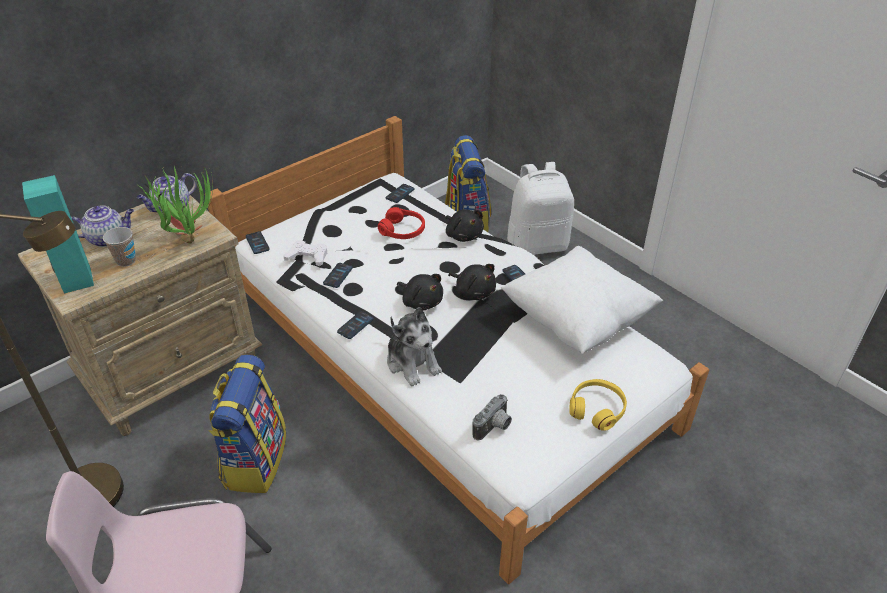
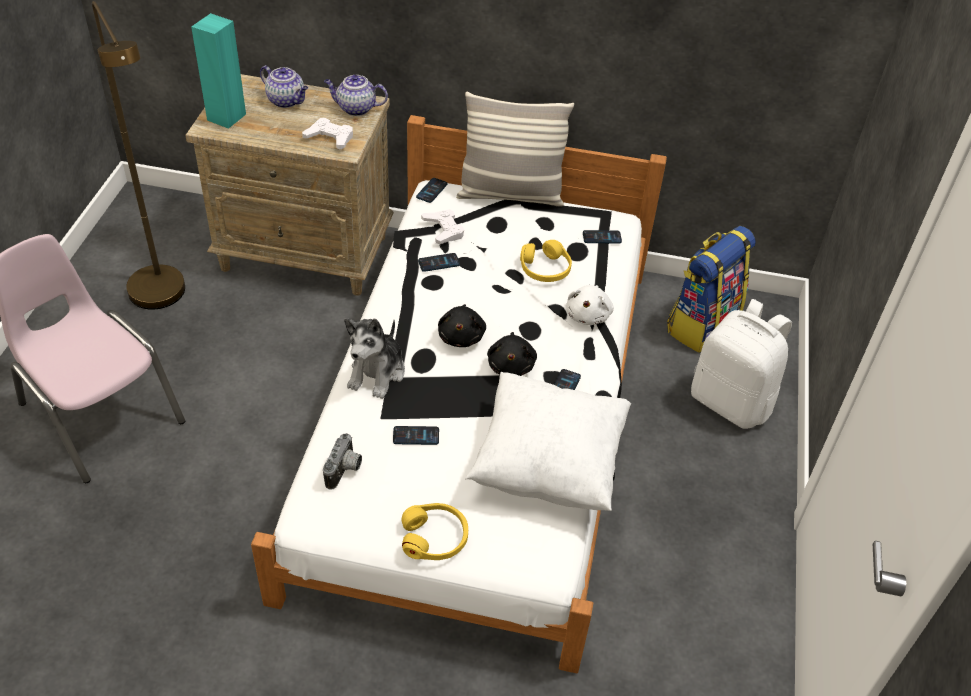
camera: 50 degrees right, 5 degrees up
cup [103,227,136,267] -> none
potted plant [138,165,213,243] -> white game controller [302,118,353,149]
backpack [209,355,286,493] -> none
phone [337,311,374,339] -> phone moved to [393,426,439,445]
red headphones [378,207,425,239] -> yellow headphones [520,240,572,282]
black plush toy [445,209,484,242] -> white plush toy [566,285,614,325]
camera [473,394,512,440] -> camera turned 75 degrees counterclockwise [323,433,362,490]
none -> pillow [456,92,574,207]

